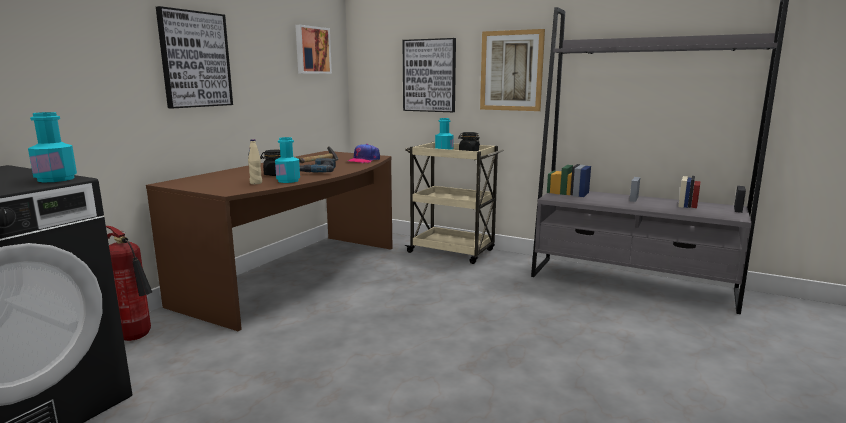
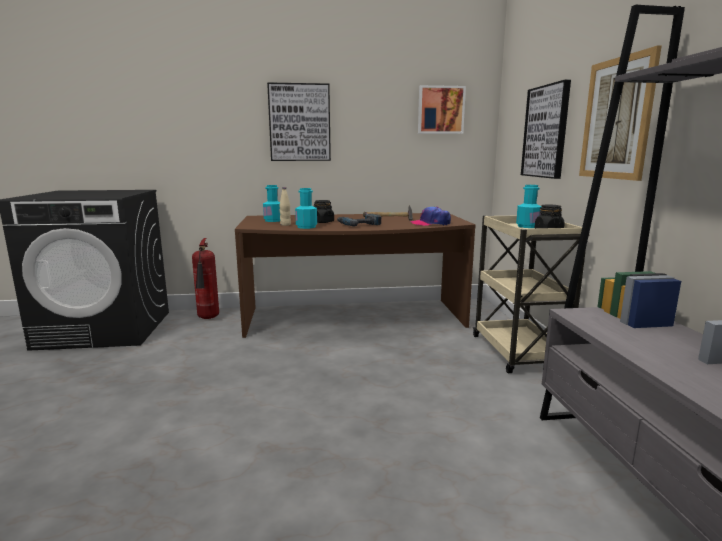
camera: 55 degrees right, 0 degrees up
turquoise bottle [28,112,77,182] -> turquoise bottle moved to [263,185,280,222]

